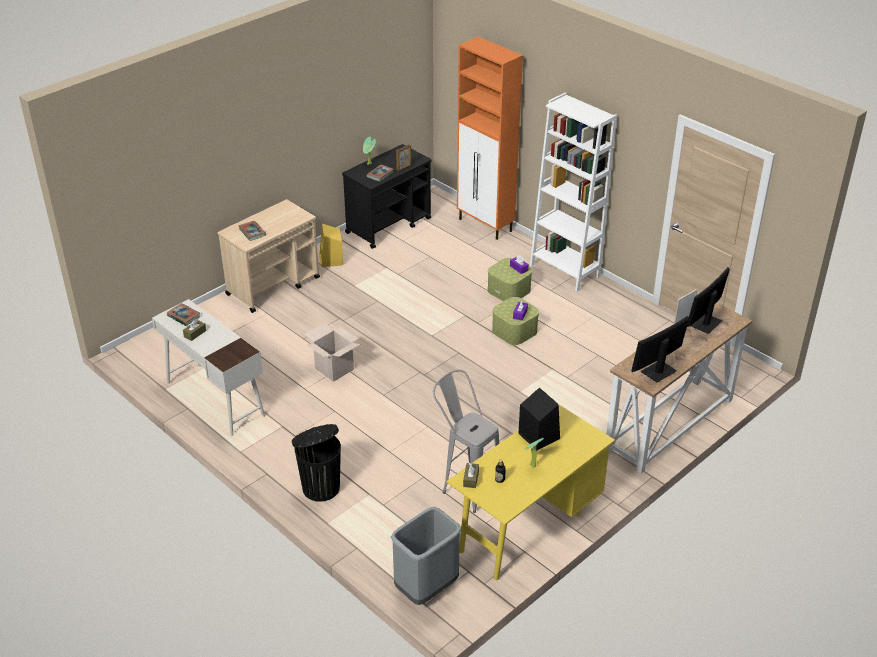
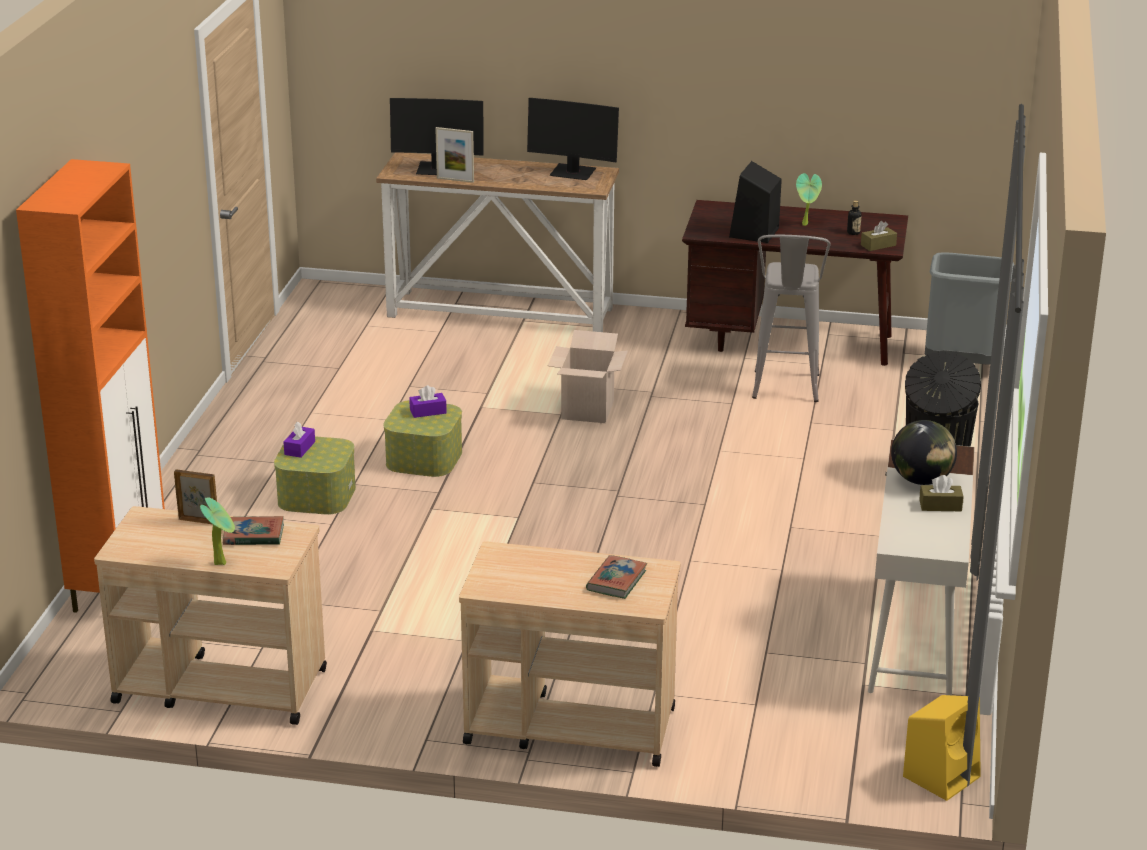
camera: 125 degrees left, 10 degrees down
book [167,303,201,326] -> none
cardboard box [304,323,360,382] -> cardboard box moved to [548,330,628,423]
yellow speaker [320,224,343,267] -> yellow speaker moved to [903,695,981,801]
black cart [342,144,432,249] -> beige cart [94,506,327,725]
yellow desk [447,404,615,580] -> brown desk [682,200,908,366]
white bookcase [530,93,617,291] -> none
none -> globe [891,420,957,485]

